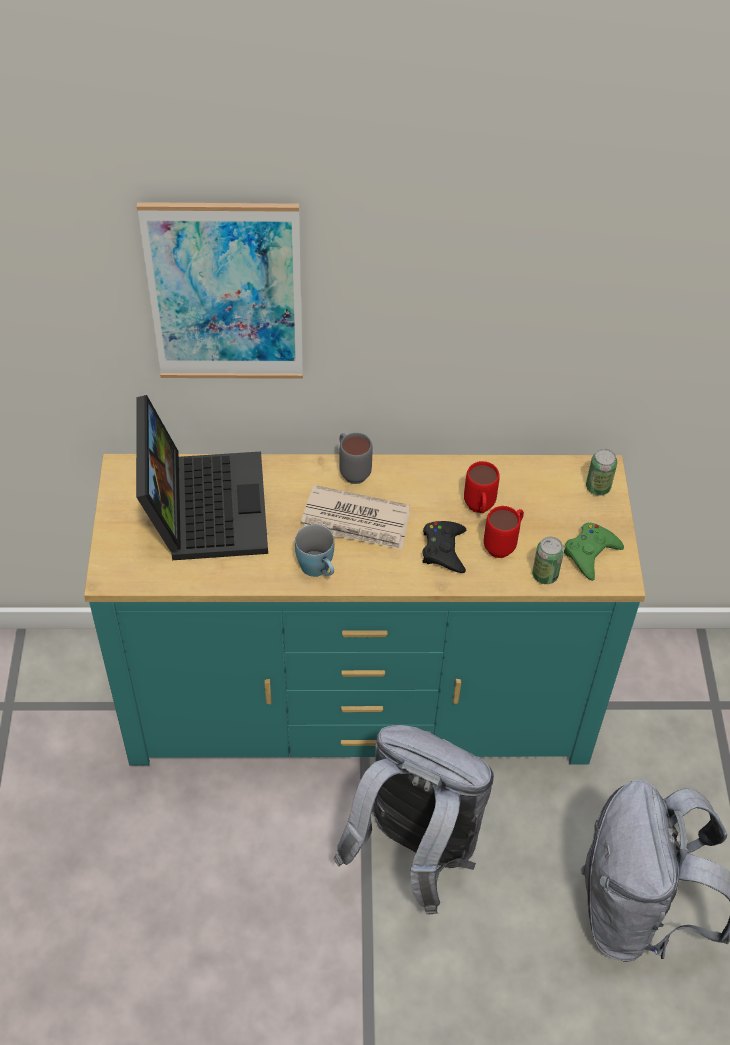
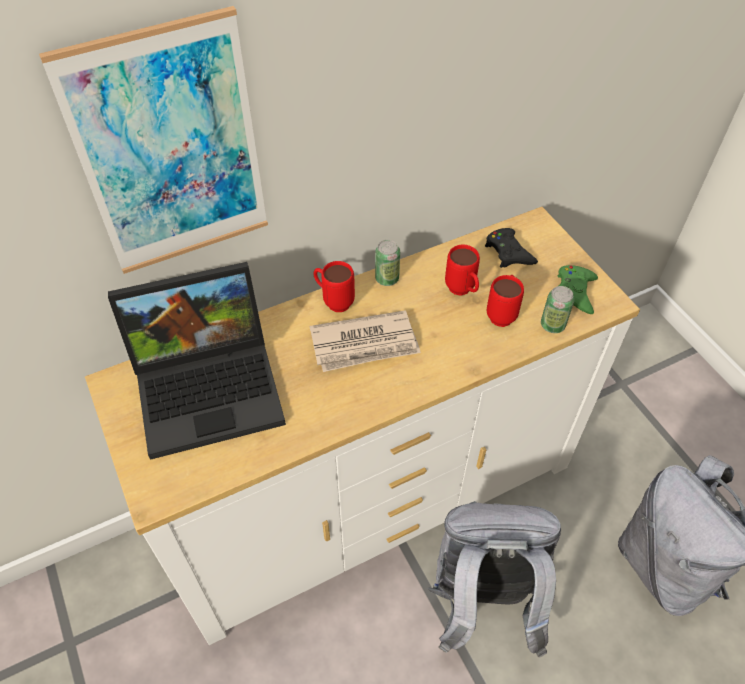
camera: 25 degrees left, 0 degrees up
turquoise dresser [84,454,646,766] -> white dresser [85,207,640,645]
laptop [136,395,268,560] -> laptop turned 105 degrees clockwise [108,262,286,460]
blue mug [295,524,334,577] -> none
grey mug [339,433,373,484] -> red mug [313,261,355,312]
black game controller [423,521,466,573] -> black game controller moved to [485,228,538,268]
can [586,449,617,496] -> can moved to [375,240,400,286]

